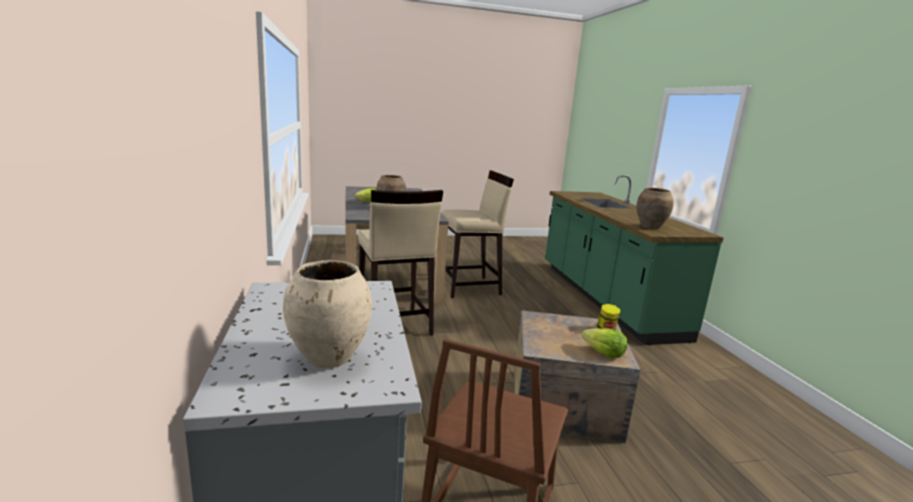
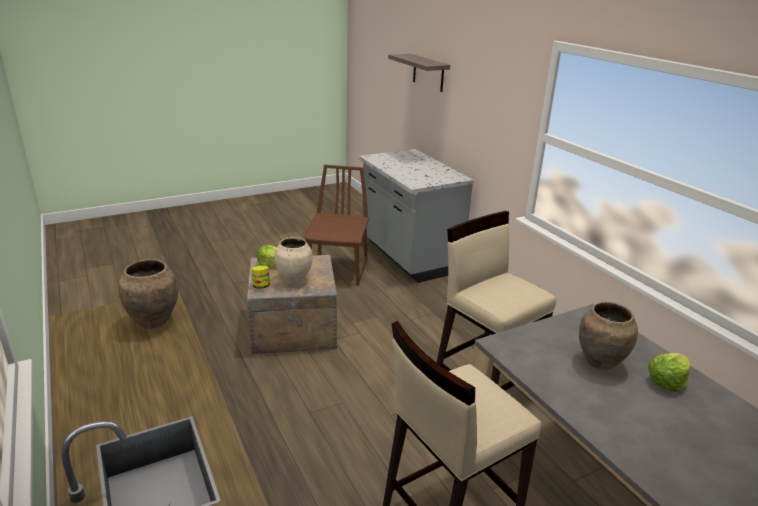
camera: 165 degrees right, 10 degrees up
beige vase [283,260,372,368] -> beige vase moved to [274,237,313,285]
none -> shelf [388,54,450,92]

